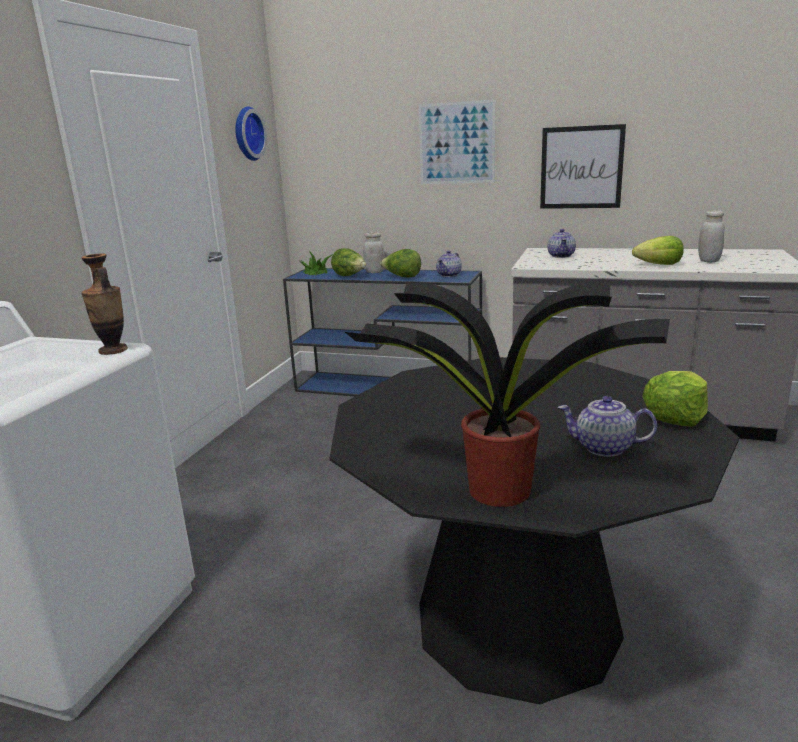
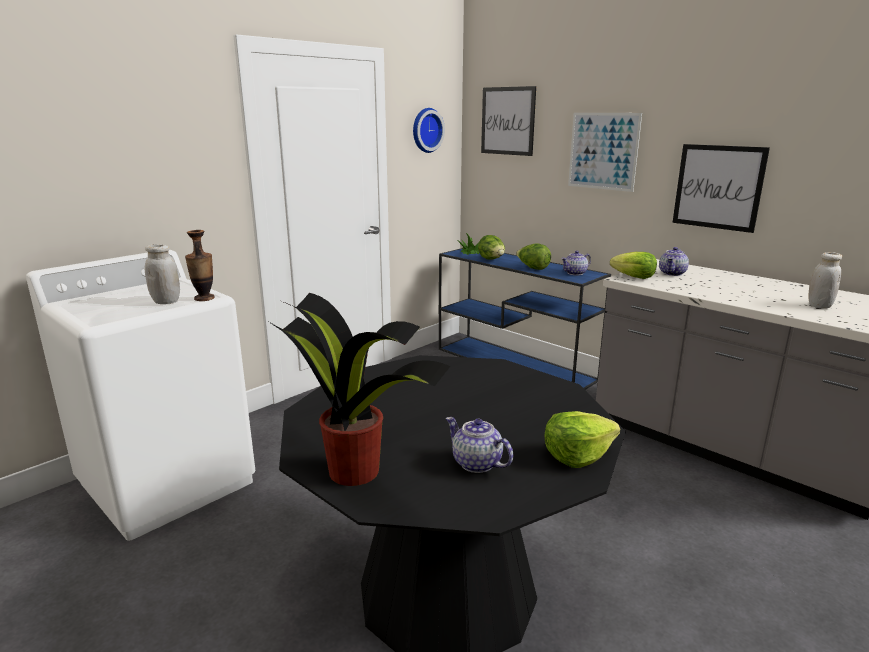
camera: 25 degrees right, 0 degrees up
white jar [363,232,385,273] -> white jar moved to [145,244,180,304]
lettuce [632,236,684,265] -> lettuce moved to [610,252,657,279]
none -> picture [481,86,536,156]

